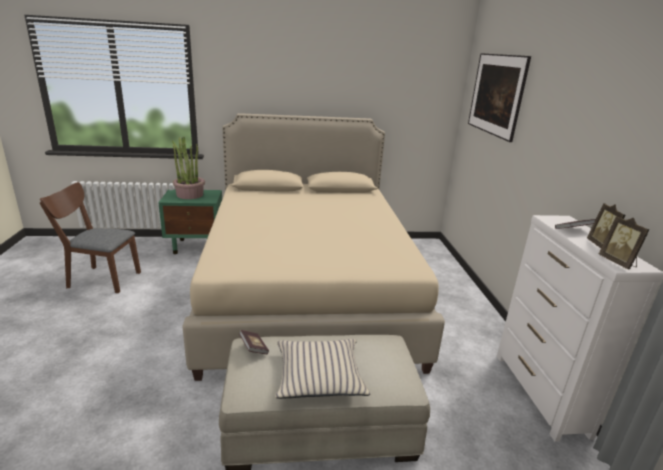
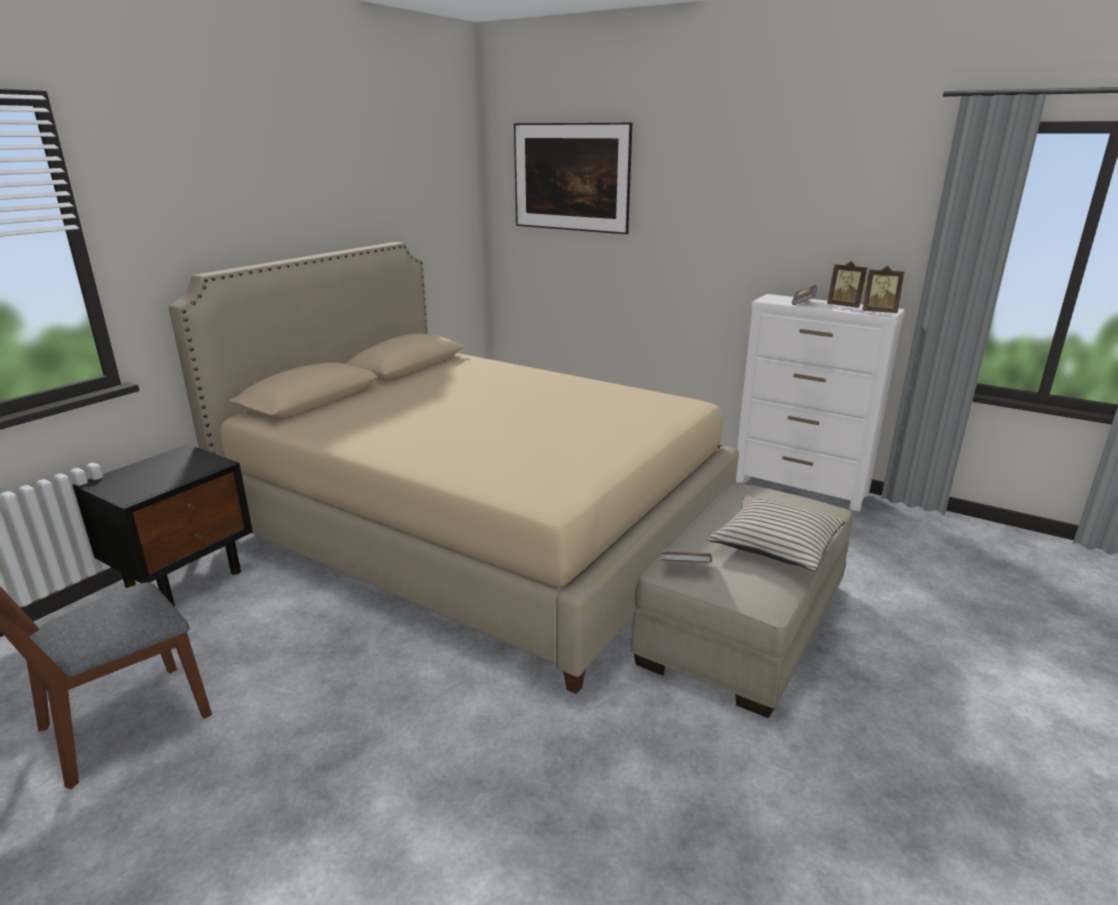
camera: 50 degrees left, 0 degrees up
green nightstand [158,189,222,254] -> black nightstand [72,444,253,607]
potted plant [172,137,205,199] -> none

